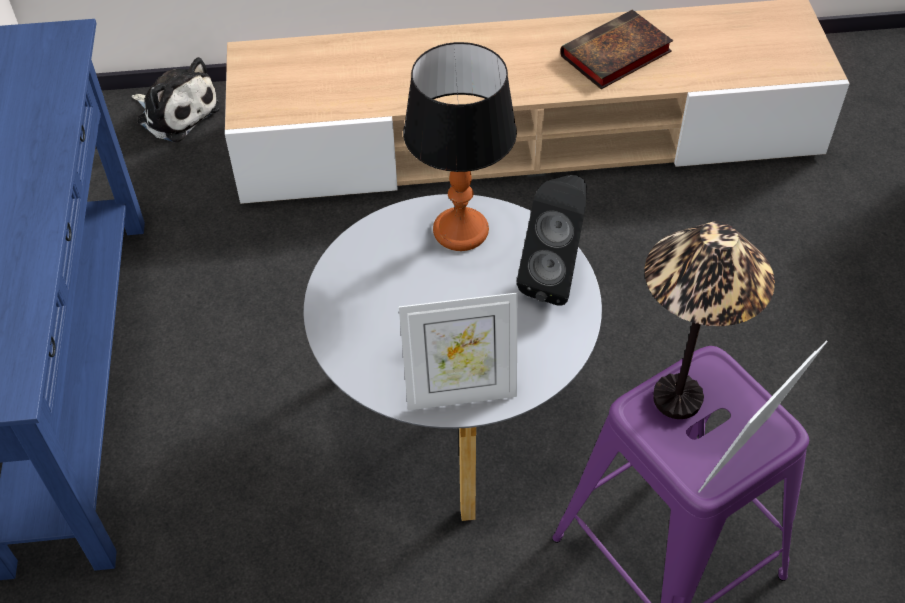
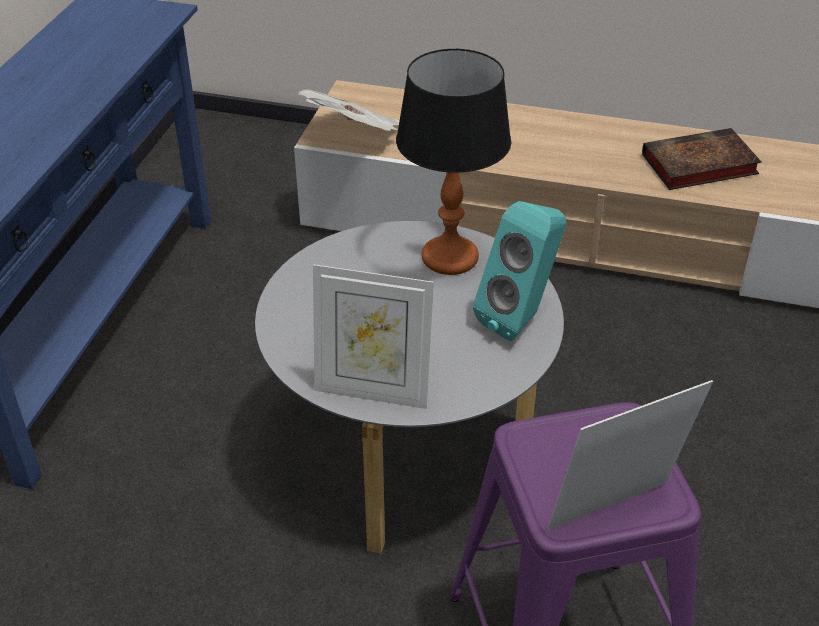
camera: 20 degrees right, 10 degrees down
plush toy [132,57,221,142] -> none
black speaker [517,175,587,306] -> turquoise speaker [473,201,566,341]
table lamp [644,221,775,419] -> none
none -> newspaper [298,90,399,131]

